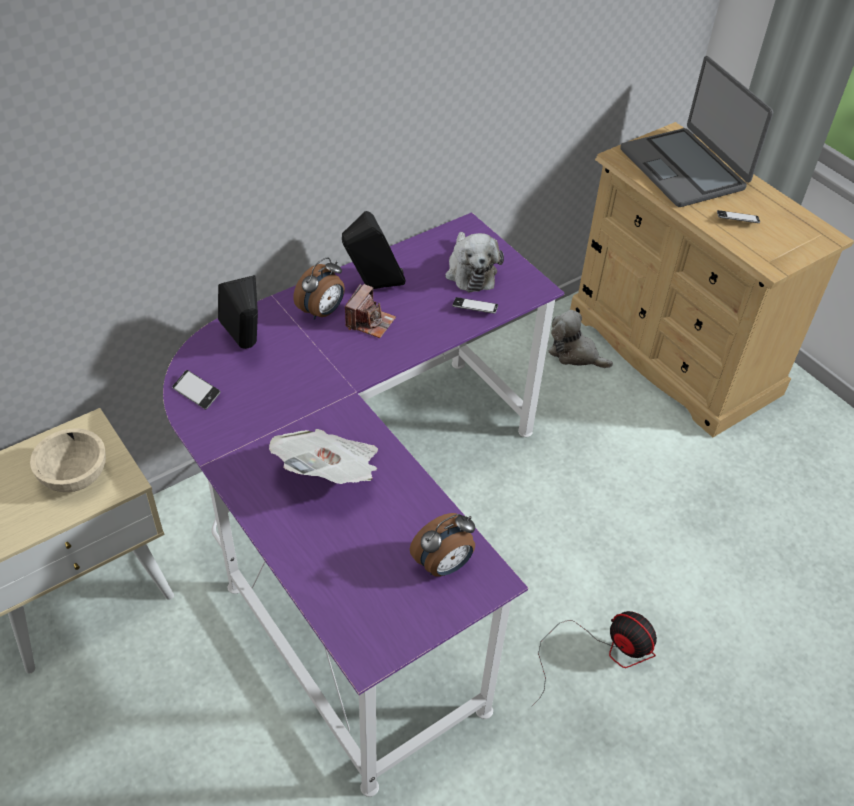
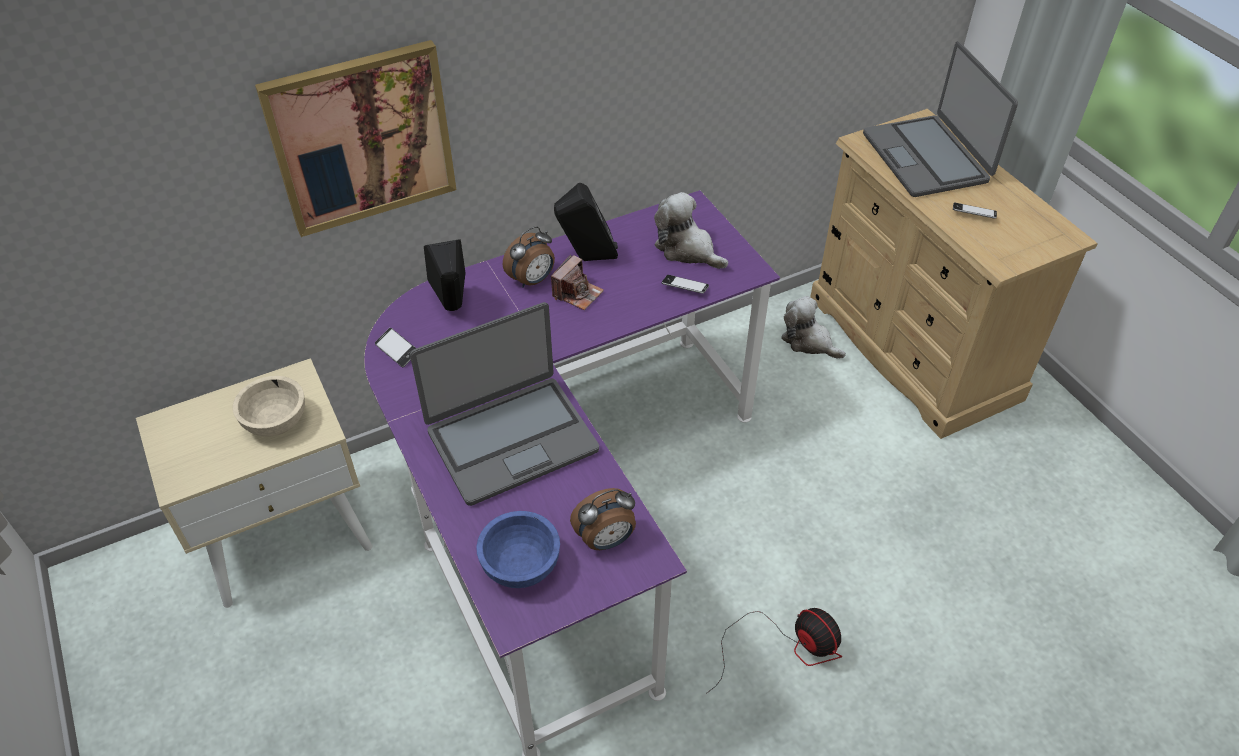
camera: 10 degrees right, 0 degrees up
newspaper [269,429,378,484] -> laptop [410,302,599,506]
plush toy [445,232,504,293] -> plush toy turned 135 degrees clockwise [654,192,728,269]
none -> picture [255,40,457,237]
none -> blue bowl [476,511,560,588]

